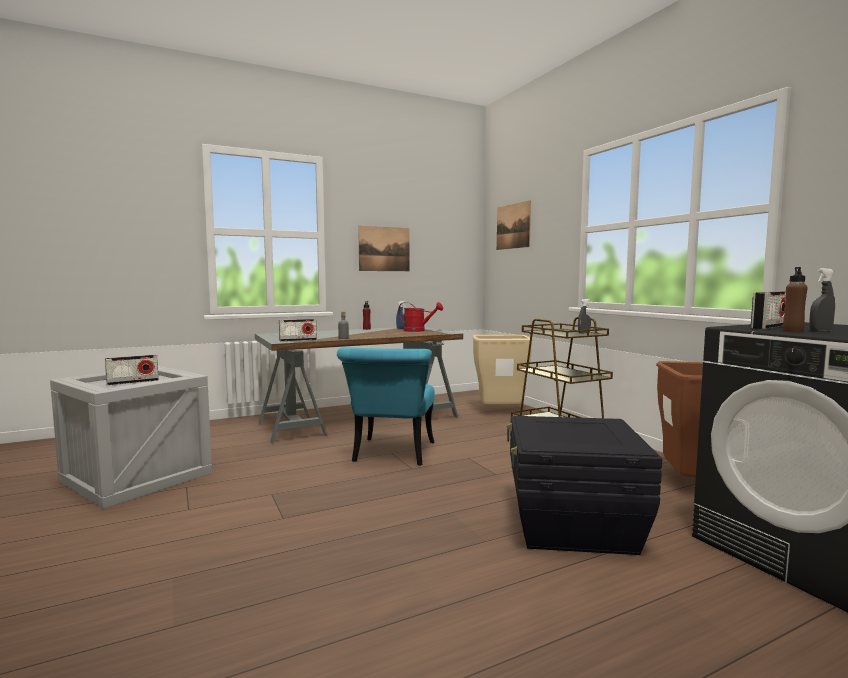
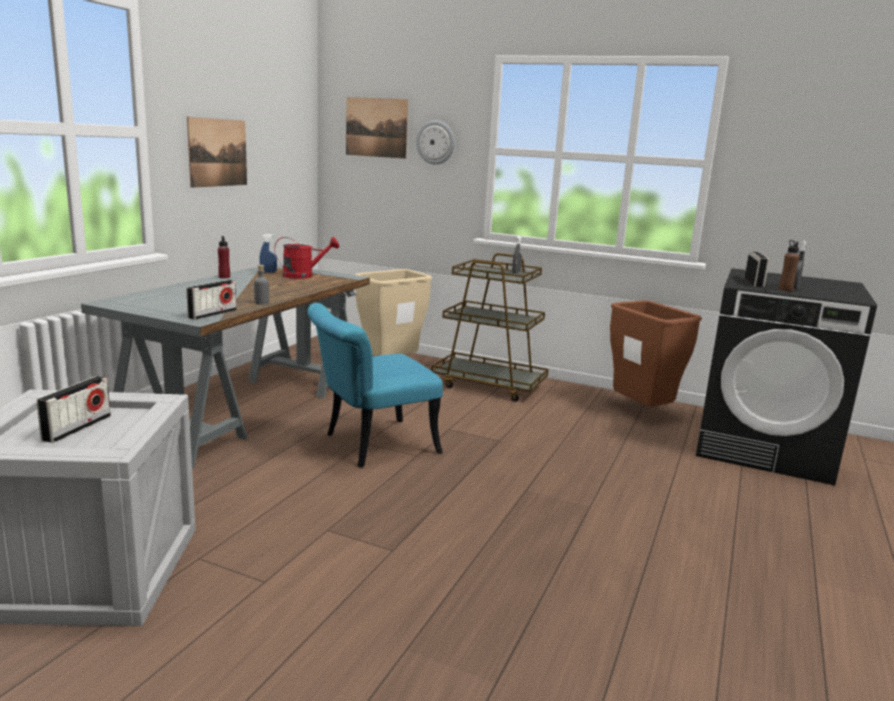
camera: 40 degrees left, 10 degrees up
turquoise chair [337,347,435,466] -> turquoise chair turned 90 degrees clockwise [308,303,443,467]
black storage box [506,416,662,555] -> none
none -> wall clock [416,120,455,165]

